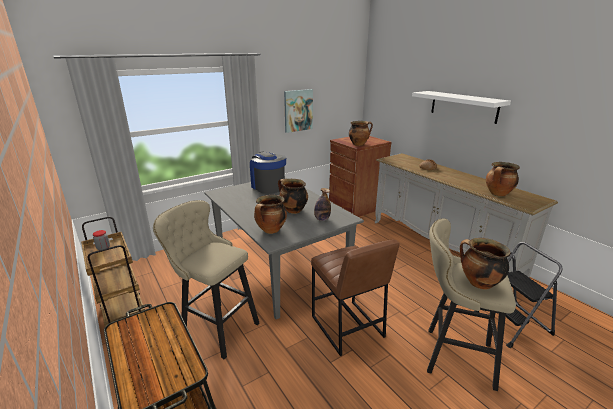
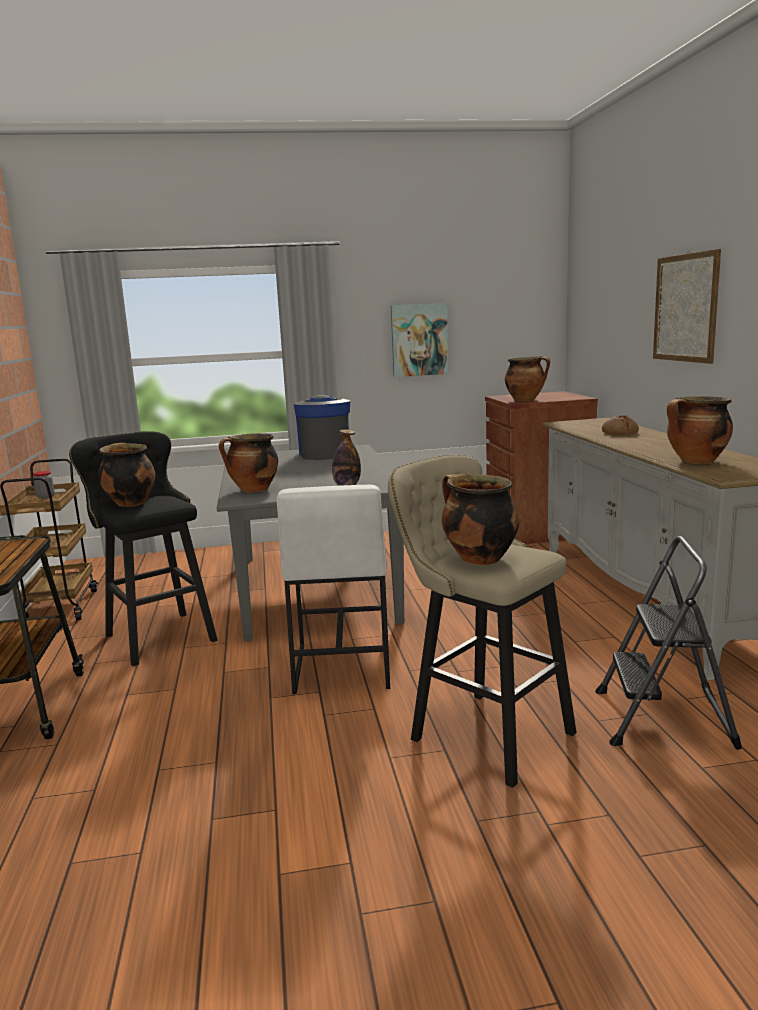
camera: 25 degrees right, 10 degrees down
beige stool [153,200,259,359] -> black stool [69,431,218,666]
cooking pot [278,179,308,214] -> cooking pot moved to [98,443,155,507]
brown chair [311,239,400,356] -> white chair [277,485,390,694]
white shelf [412,91,511,124] -> picture [653,249,721,364]

